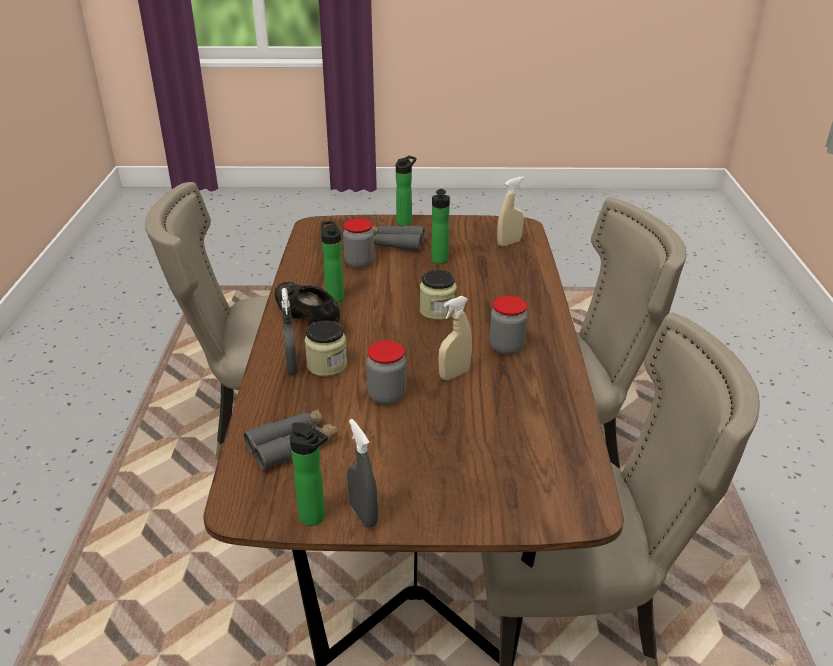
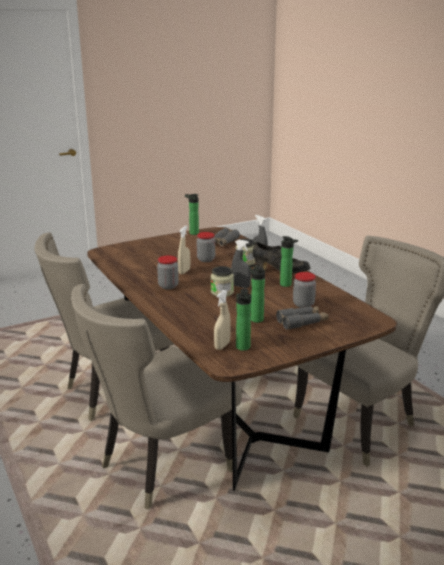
camera: 150 degrees right, 10 degrees down
grey spray bottle [347,419,378,528] -> grey spray bottle moved to [231,239,251,288]
bottle [396,156,416,226] -> bottle moved to [236,288,251,351]

